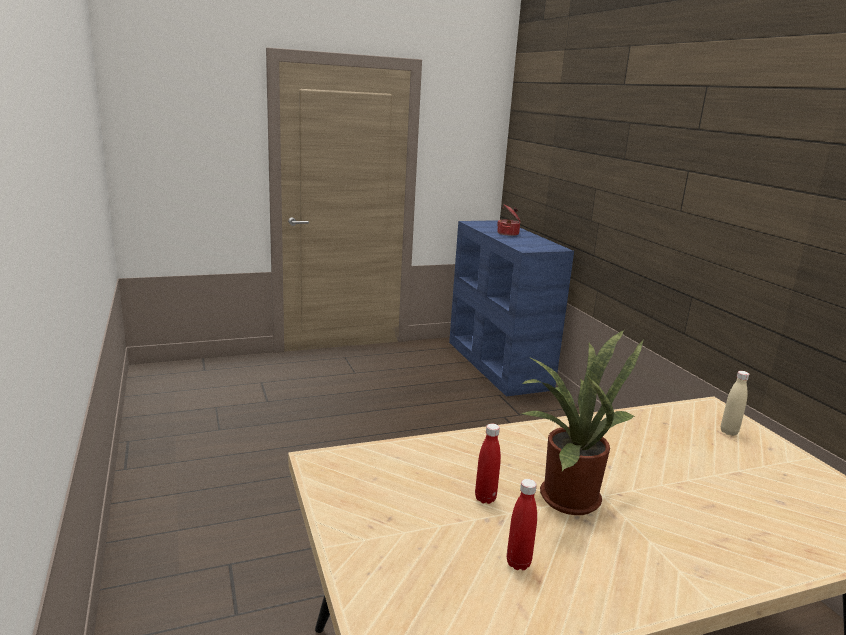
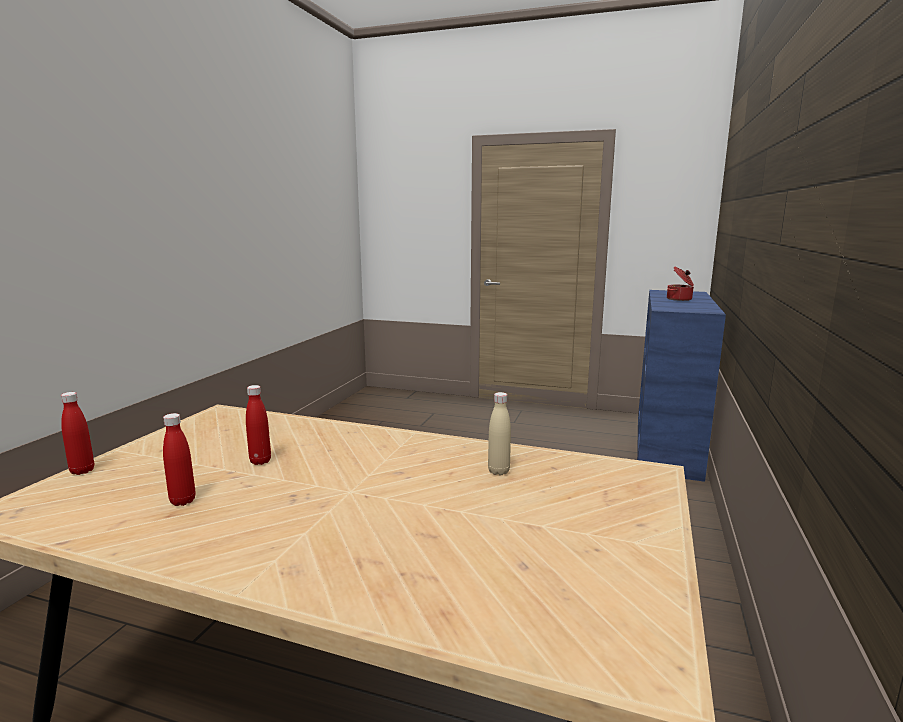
camera: 40 degrees right, 5 degrees down
potted plant [522,330,644,515] -> none
beige bottle [721,371,749,436] -> beige bottle moved to [488,392,511,475]
none -> red bottle [61,392,94,475]

